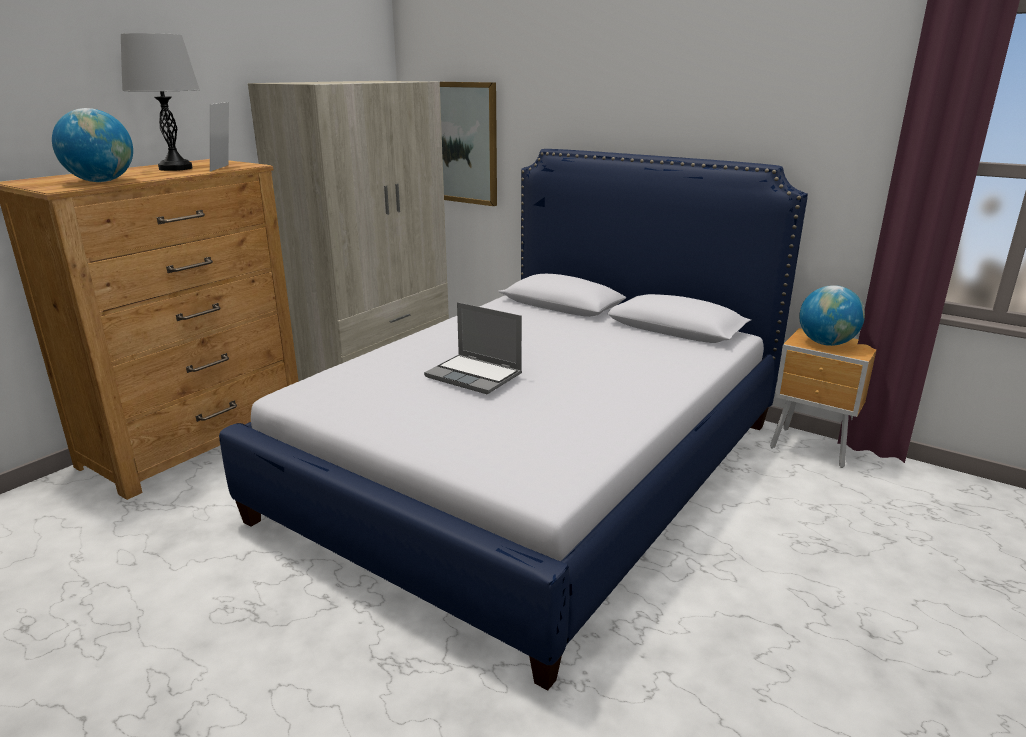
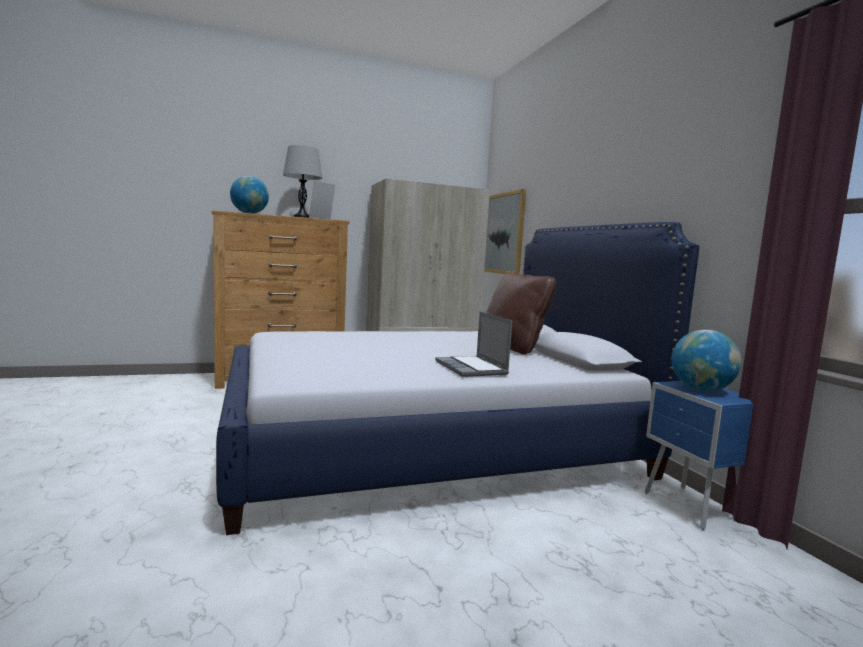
camera: 35 degrees right, 15 degrees down
laptop [424,302,522,394] -> laptop moved to [435,311,512,377]
brown nightstand [770,328,876,468] -> blue nightstand [645,381,754,530]
none -> brown pillow [486,273,556,354]

